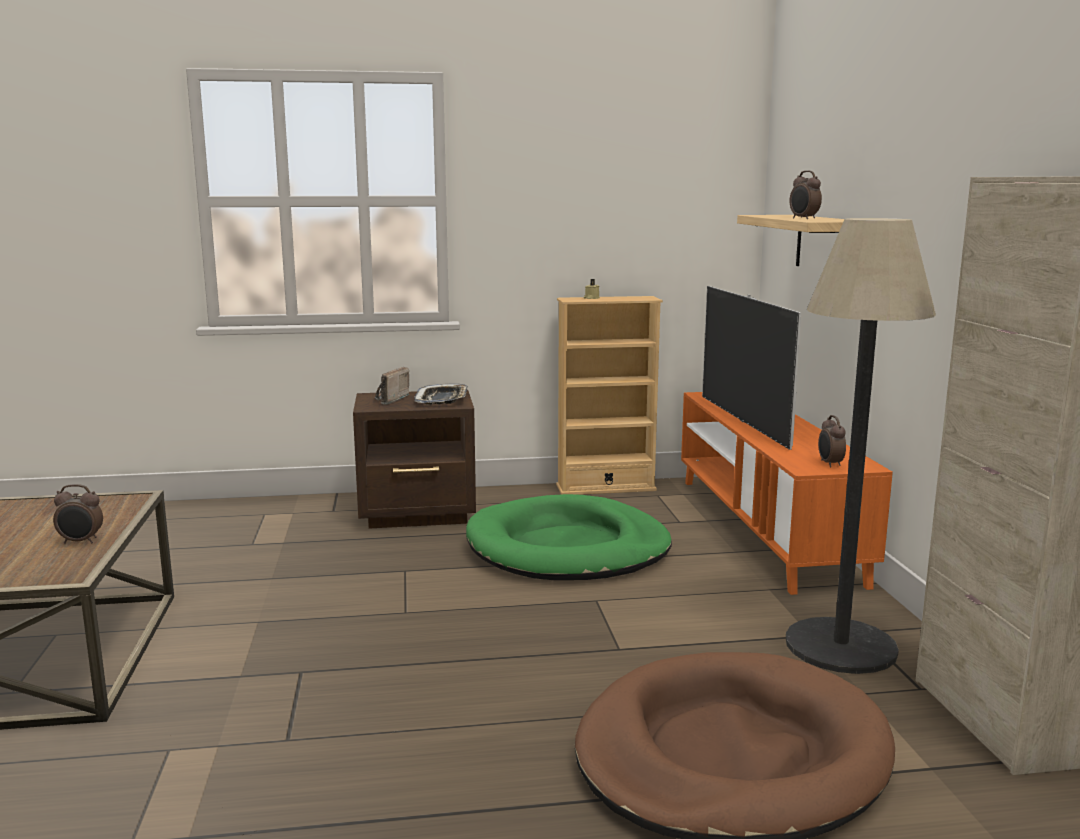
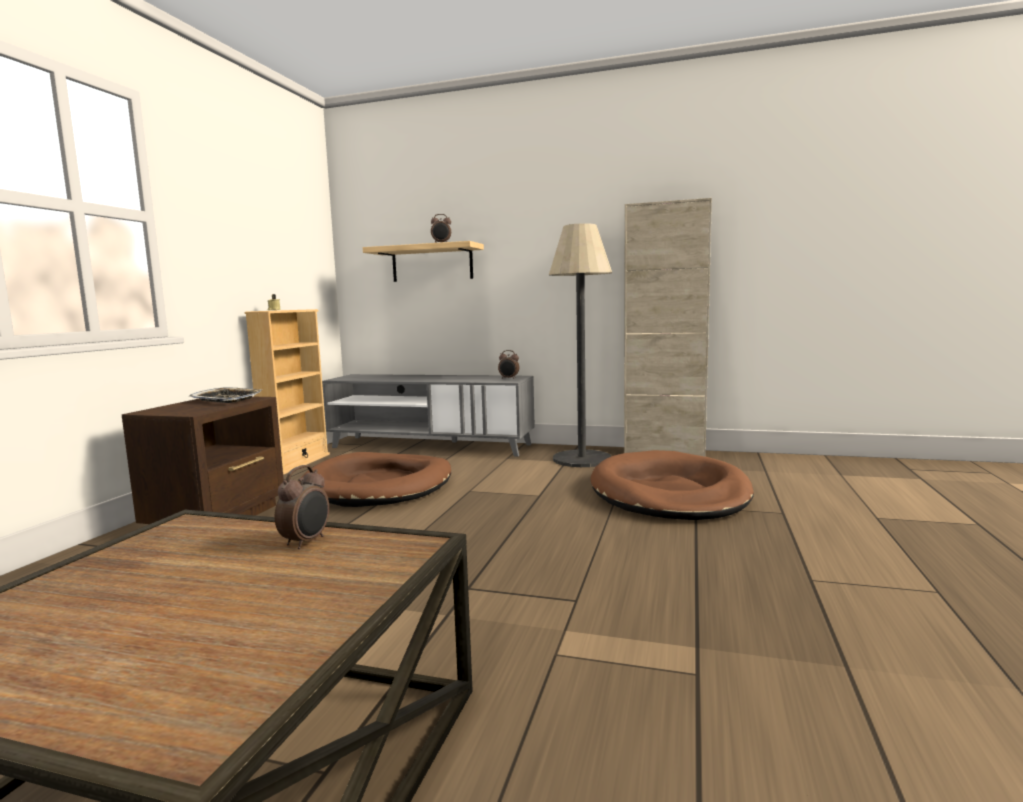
camera: 65 degrees left, 5 degrees down
radio [375,367,409,405] -> none
green dog bed [466,494,672,580] -> brown dog bed [299,452,451,507]
orange tv stand [681,392,893,595] -> grey tv stand [322,374,535,457]
television [702,286,801,450] -> none

